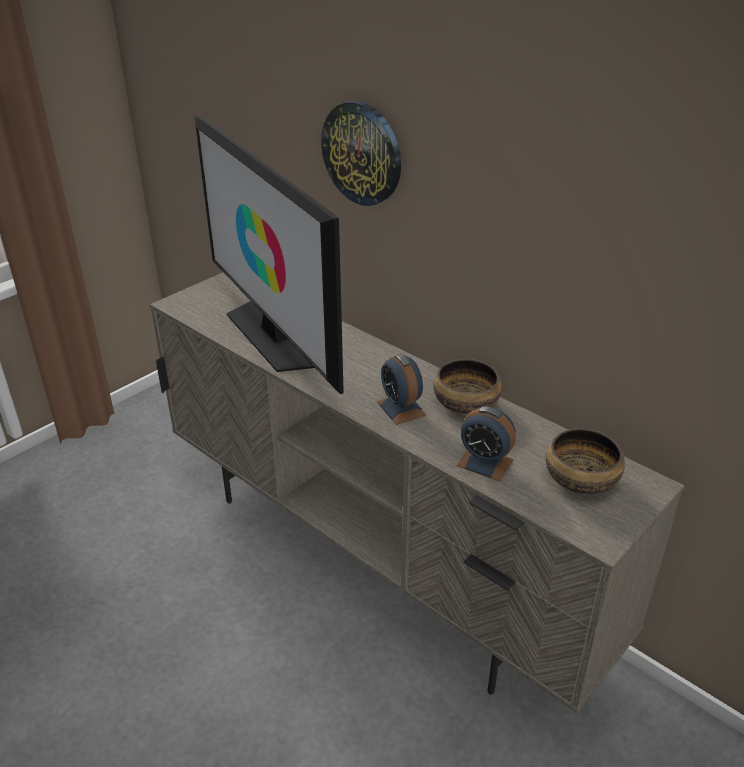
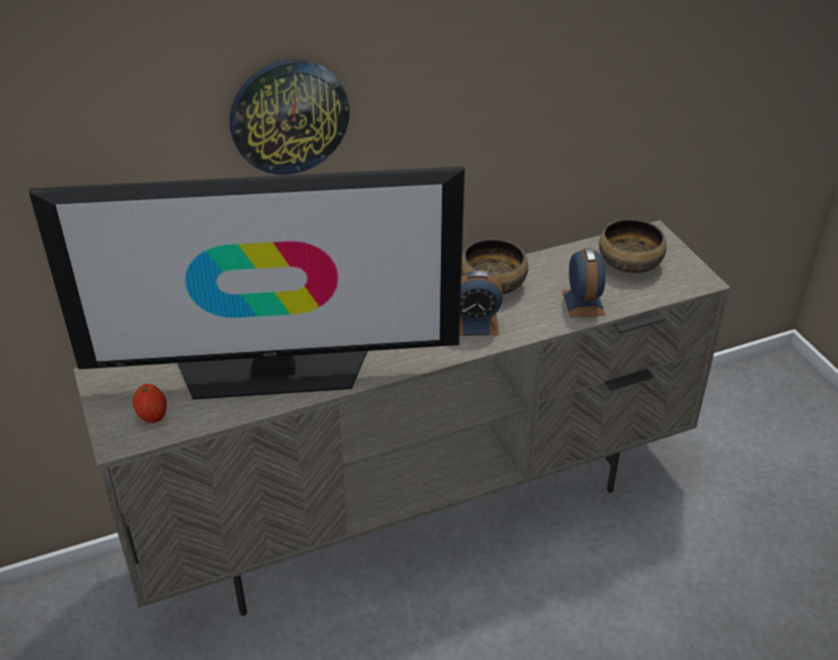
camera: 65 degrees left, 5 degrees up
alarm clock [456,406,516,481] -> alarm clock turned 60 degrees counterclockwise [562,248,605,318]
none -> apple [133,384,167,423]

